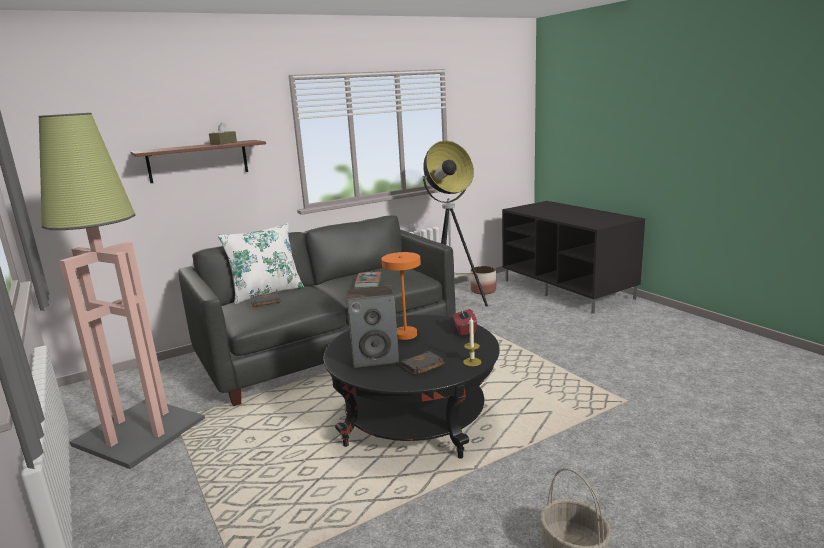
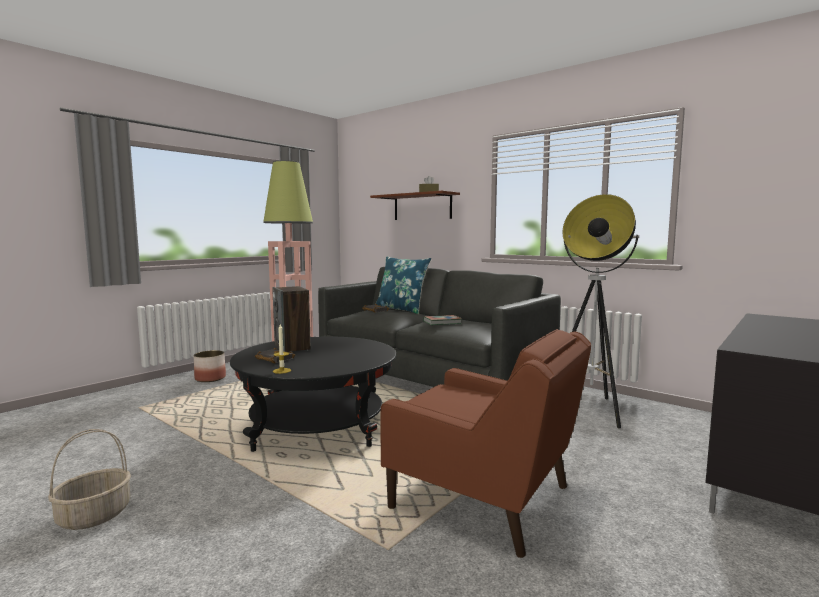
camera: 70 degrees right, 10 degrees down
white pillow [218,223,304,304] -> blue pillow [376,256,431,314]
orange table lamp [382,252,421,340] -> none
red tissue box [453,309,477,336] -> none
planter [471,266,496,294] -> planter moved to [193,350,226,382]
none -> brown armchair [380,329,591,558]

